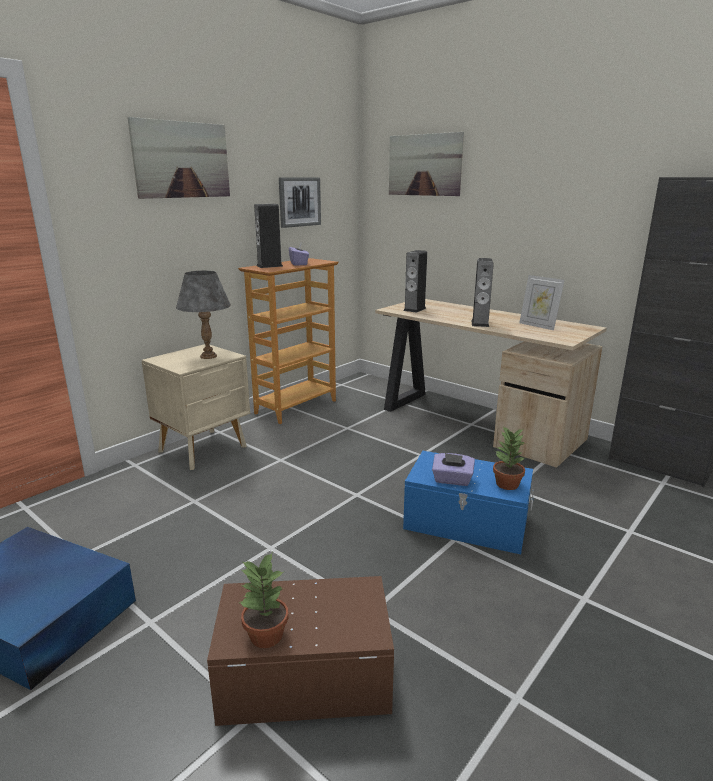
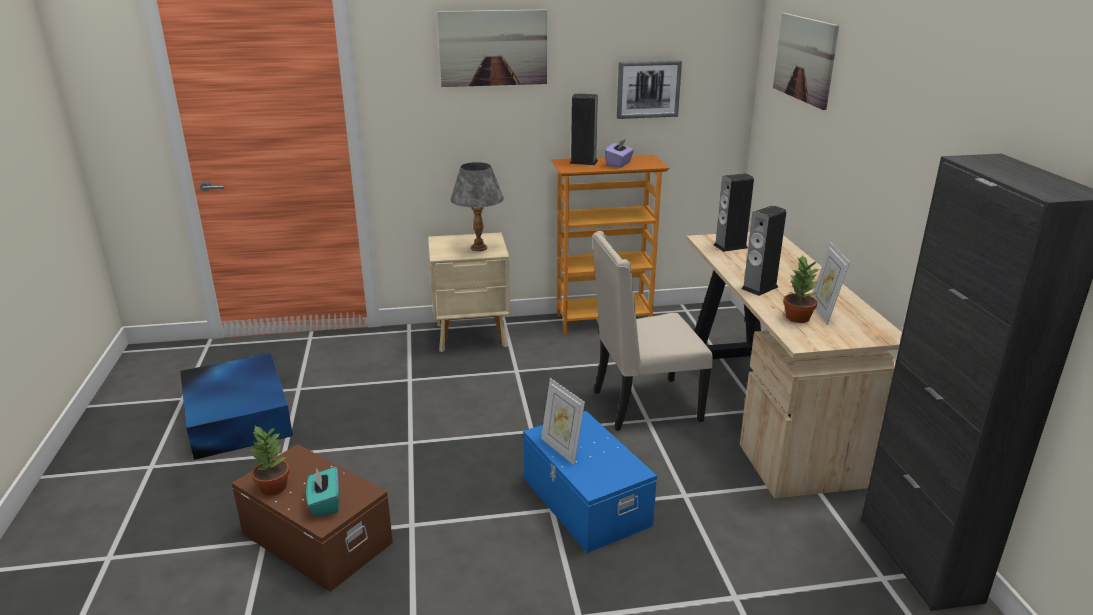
camera: 40 degrees right, 5 degrees up
purple tissue box [432,453,475,486] -> picture frame [541,378,585,465]
potted plant [493,426,526,490] -> potted plant moved to [783,255,820,323]
none -> turquoise tissue box [306,467,339,517]
none -> beige chair [592,231,713,431]

